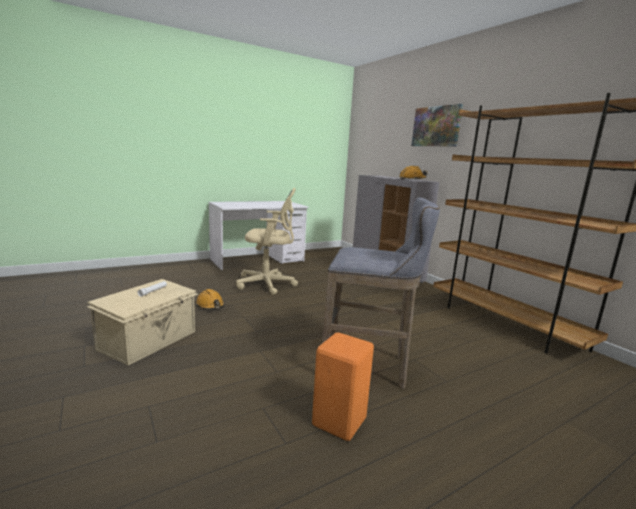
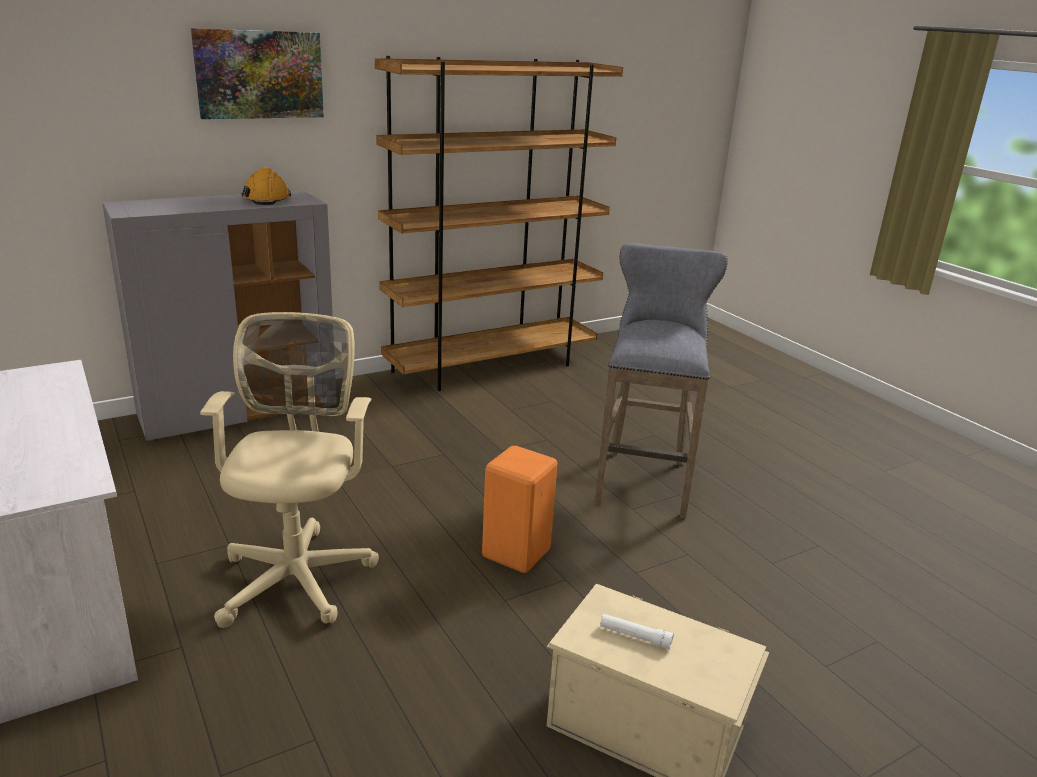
camera: 90 degrees left, 10 degrees up
orange hard hat [196,289,225,309] -> none
orange stool [312,333,374,441] -> orange stool moved to [482,446,557,573]

